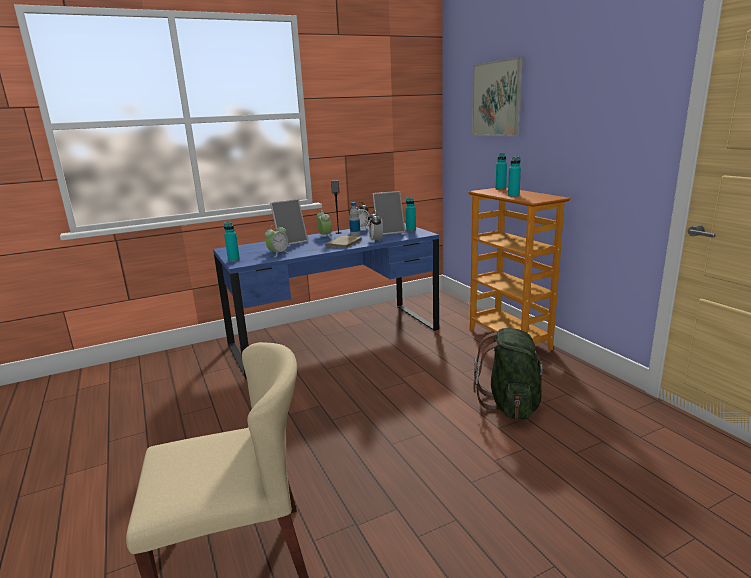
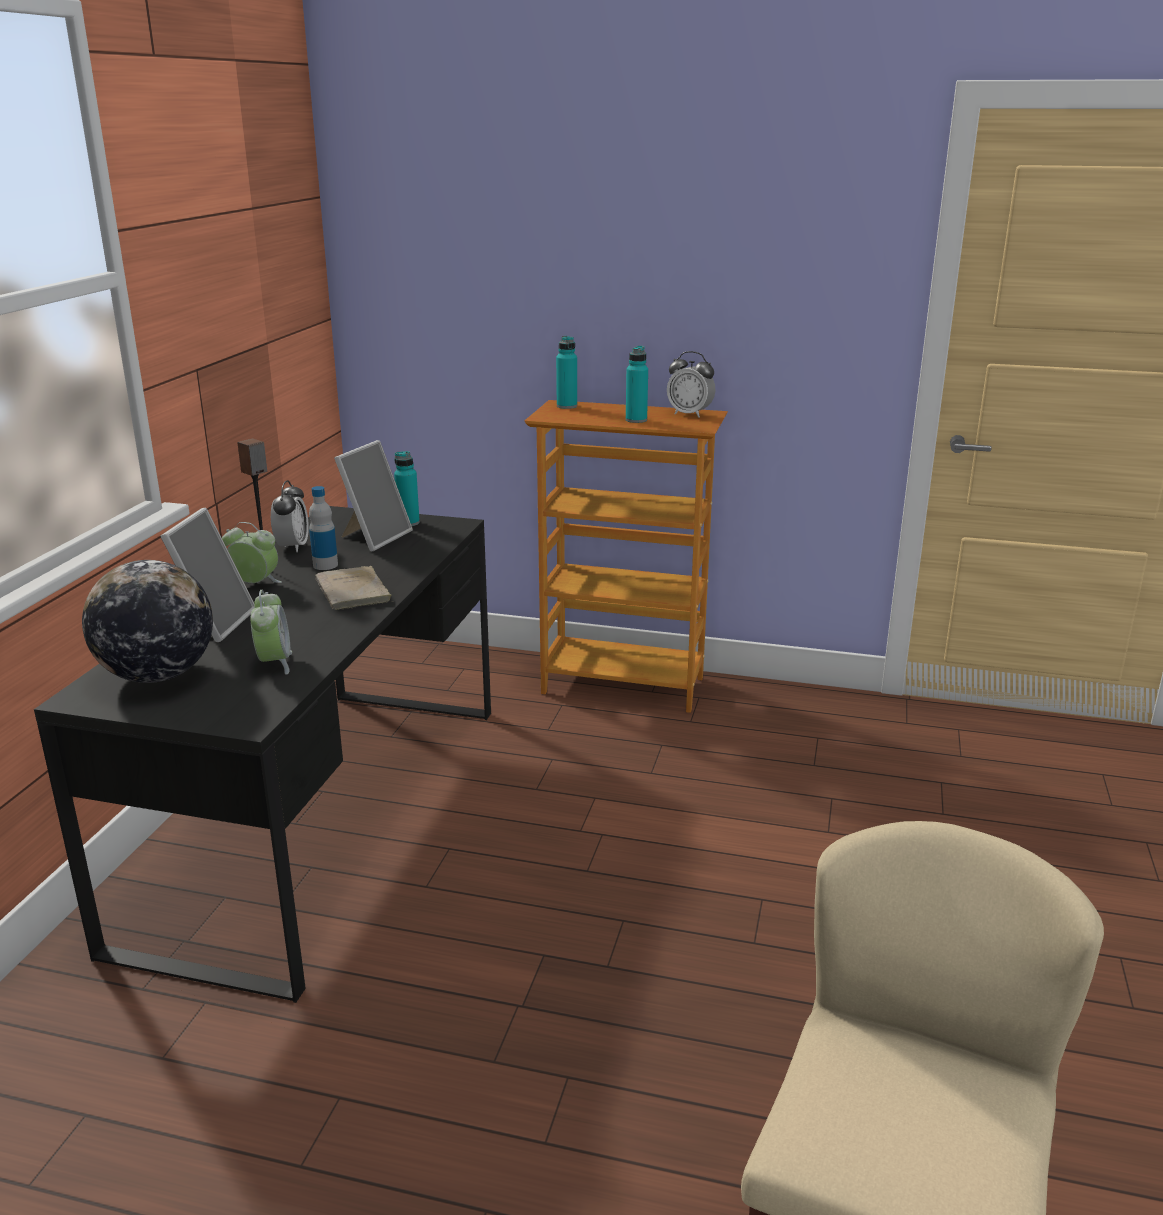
camera: 50 degrees left, 5 degrees up
blue desk [213,223,439,379] -> black desk [34,506,491,1003]
turquoise bottle [224,222,240,262] -> none
alarm clock [369,210,383,242] -> alarm clock moved to [667,351,715,418]
picture [472,57,523,136] -> none
green backpack [473,328,550,420] -> none
none -> globe [82,560,213,683]

